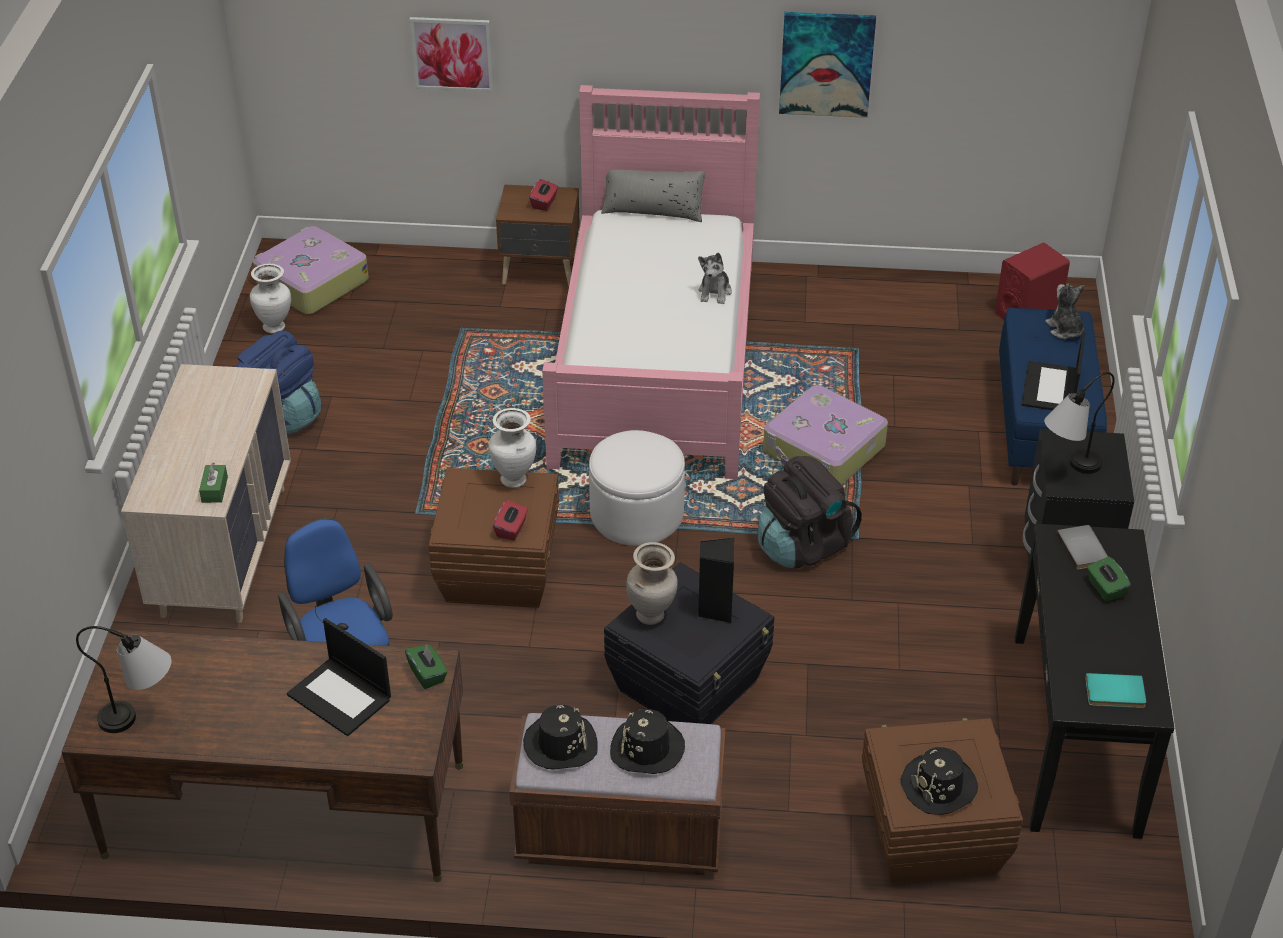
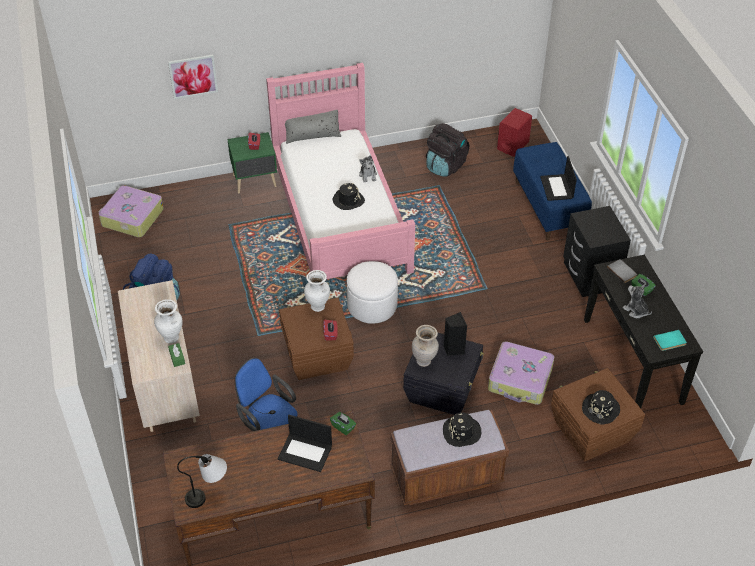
camera: 20 degrees left, 5 degrees up
white vase [250,264,291,333] -> white vase moved to [154,299,183,343]
brown nightstand [496,185,580,286] -> green nightstand [227,132,277,194]
black hat [523,705,598,770] -> black hat moved to [333,183,365,210]
black backpack [758,456,862,569] -> black backpack moved to [426,123,469,177]
suitcase [763,385,888,485] -> suitcase moved to [488,341,554,405]
picture [779,12,876,118] -> none
table lamp [1044,372,1115,474] -> none
plush toy [1045,284,1084,339] -> plush toy moved to [622,284,652,318]

